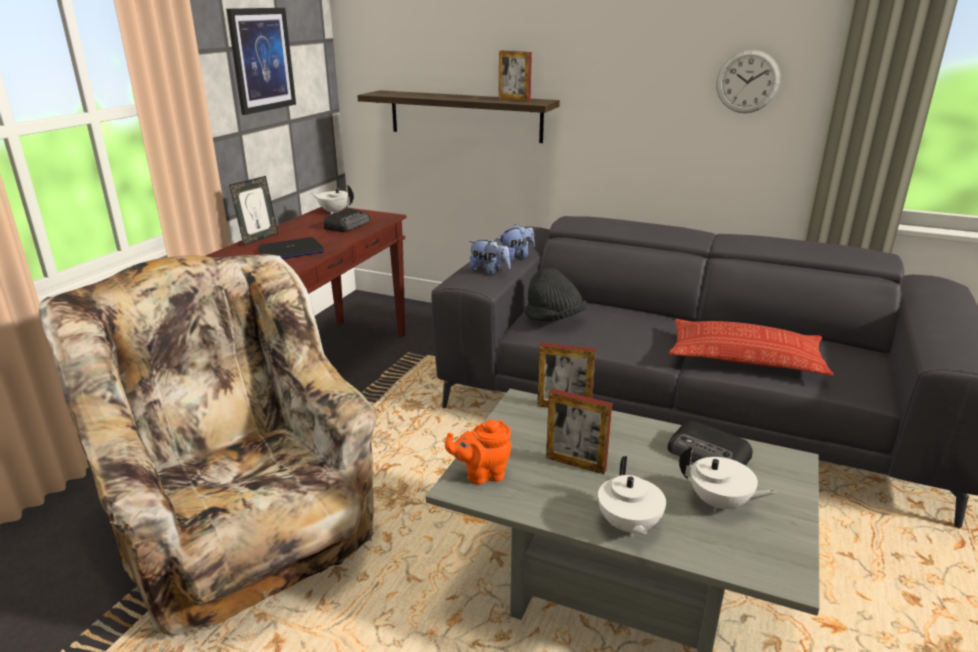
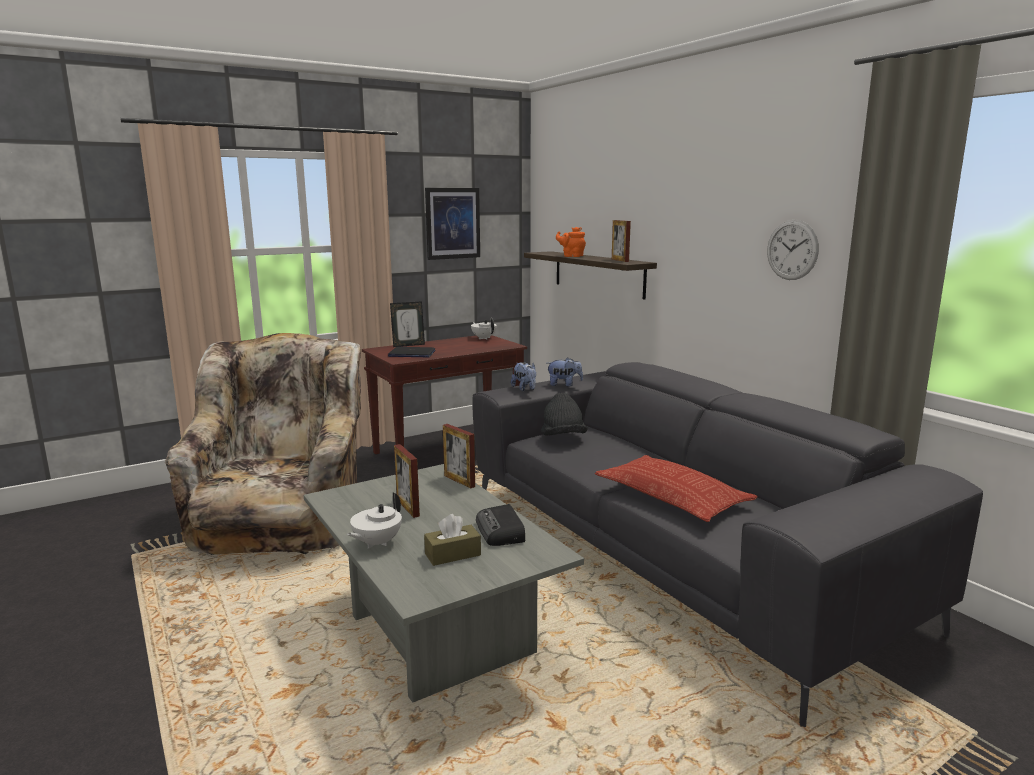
camera: 35 degrees right, 10 degrees down
radio [323,208,370,232] -> none
orange teapot [445,420,512,485] -> orange teapot moved to [556,227,586,257]
white teapot [679,446,777,513] -> brown tissue box [424,514,481,566]

